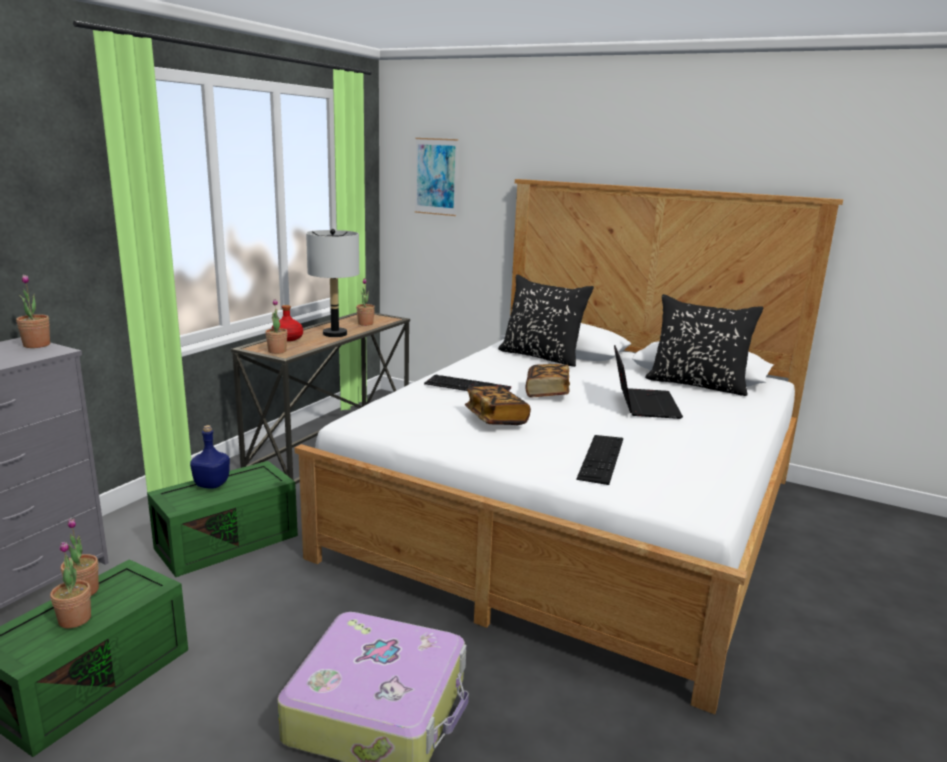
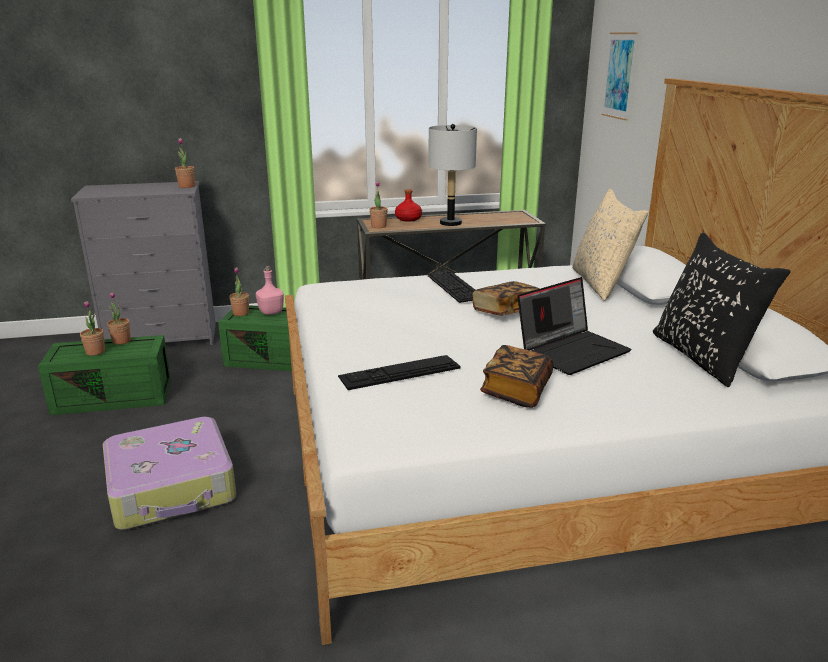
camera: 50 degrees right, 5 degrees up
blue bottle [190,425,230,488] -> pink bottle [256,266,284,315]
potted plant [356,278,375,326] -> potted plant moved to [229,268,249,316]
book [465,386,531,425] -> book moved to [480,345,553,408]
black pillow [498,275,594,367] -> beige pillow [572,189,648,301]

